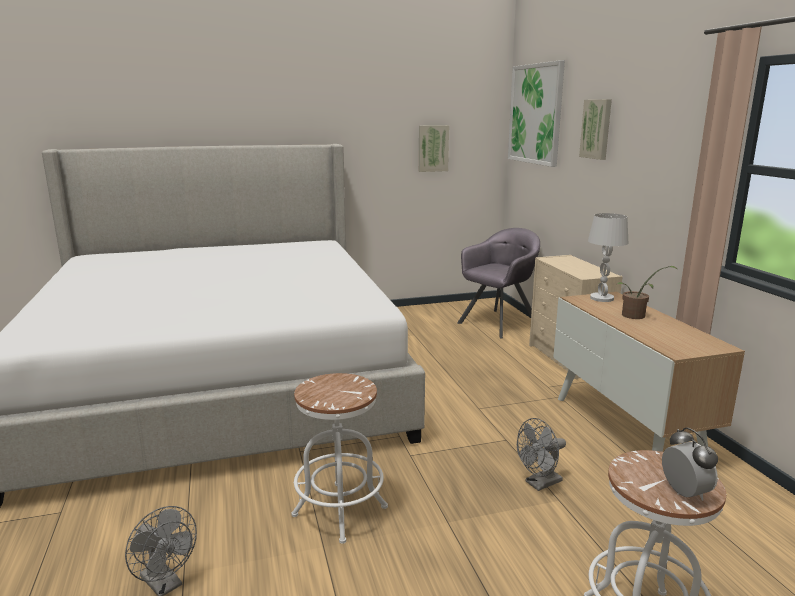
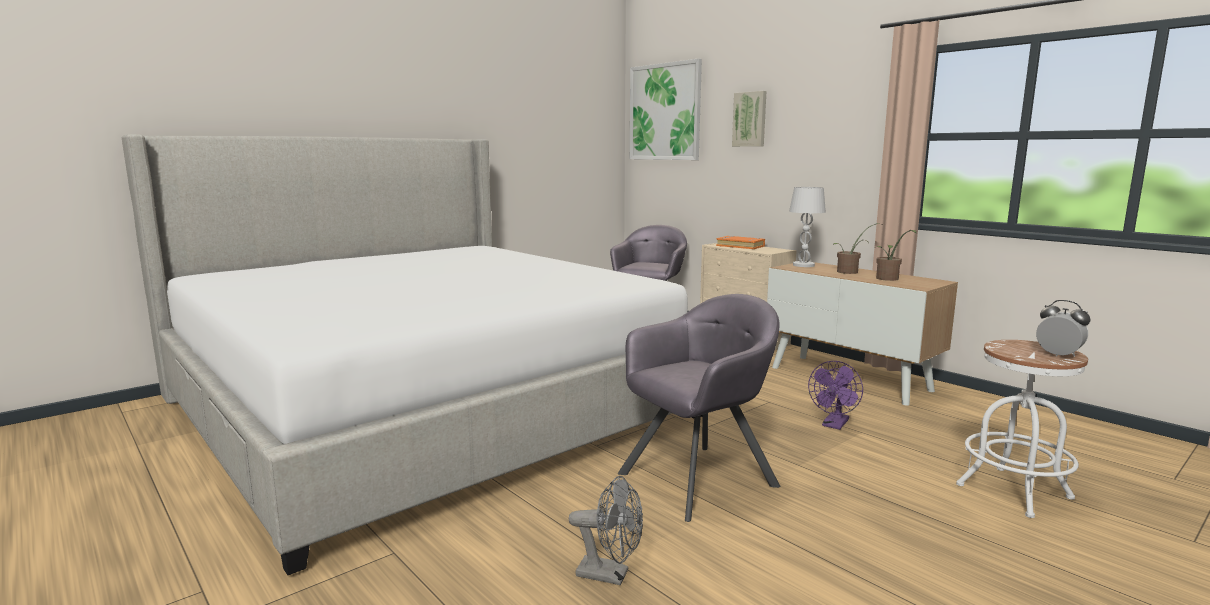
camera: 25 degrees left, 5 degrees down
white stool [291,373,388,544] -> grey armchair [618,294,780,522]
picture [419,125,449,172] -> none
grey fan [517,418,566,491] -> purple fan [808,361,863,430]
none -> orange book [716,236,765,249]
none -> potted plant [876,230,917,281]

